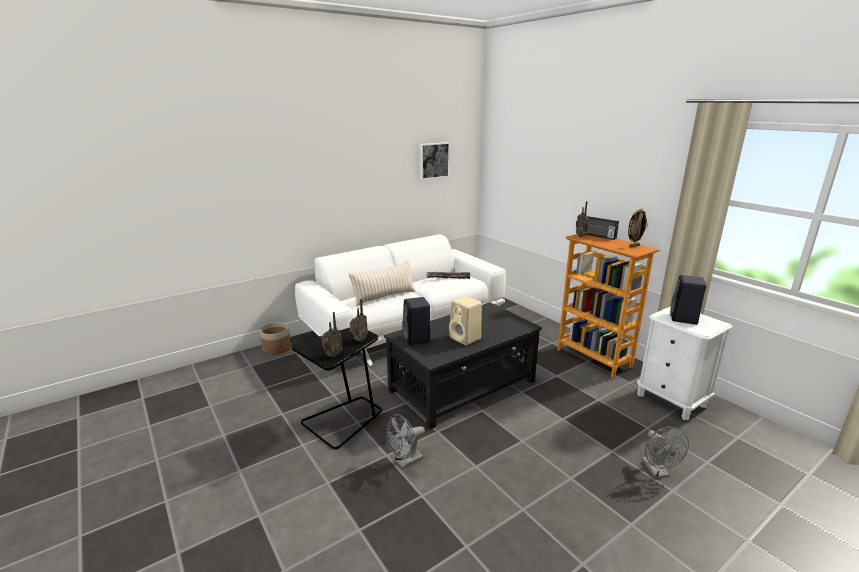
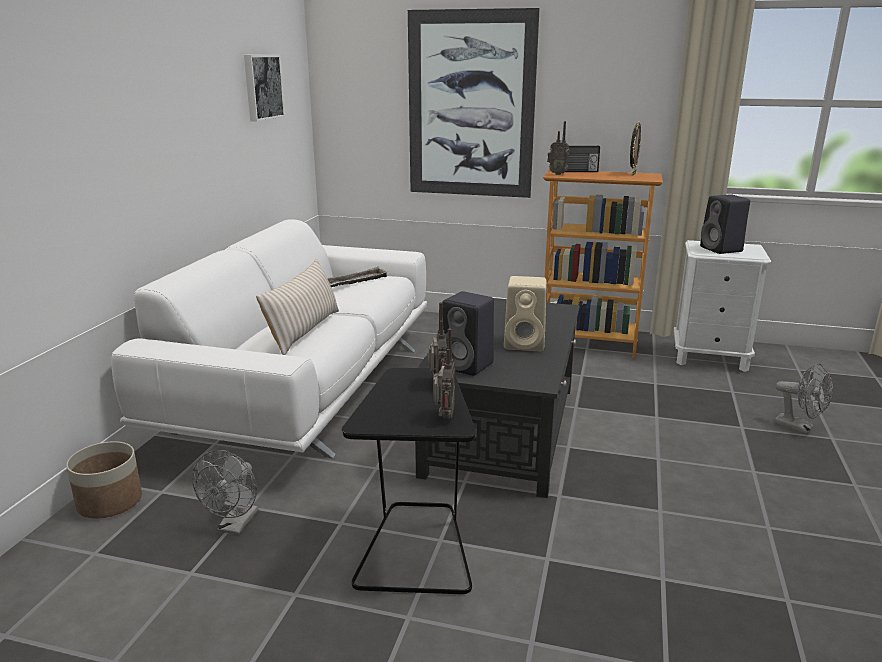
camera: 40 degrees left, 0 degrees up
grey fan [386,414,425,469] -> grey fan moved to [192,450,258,535]
none -> picture [408,8,540,198]

